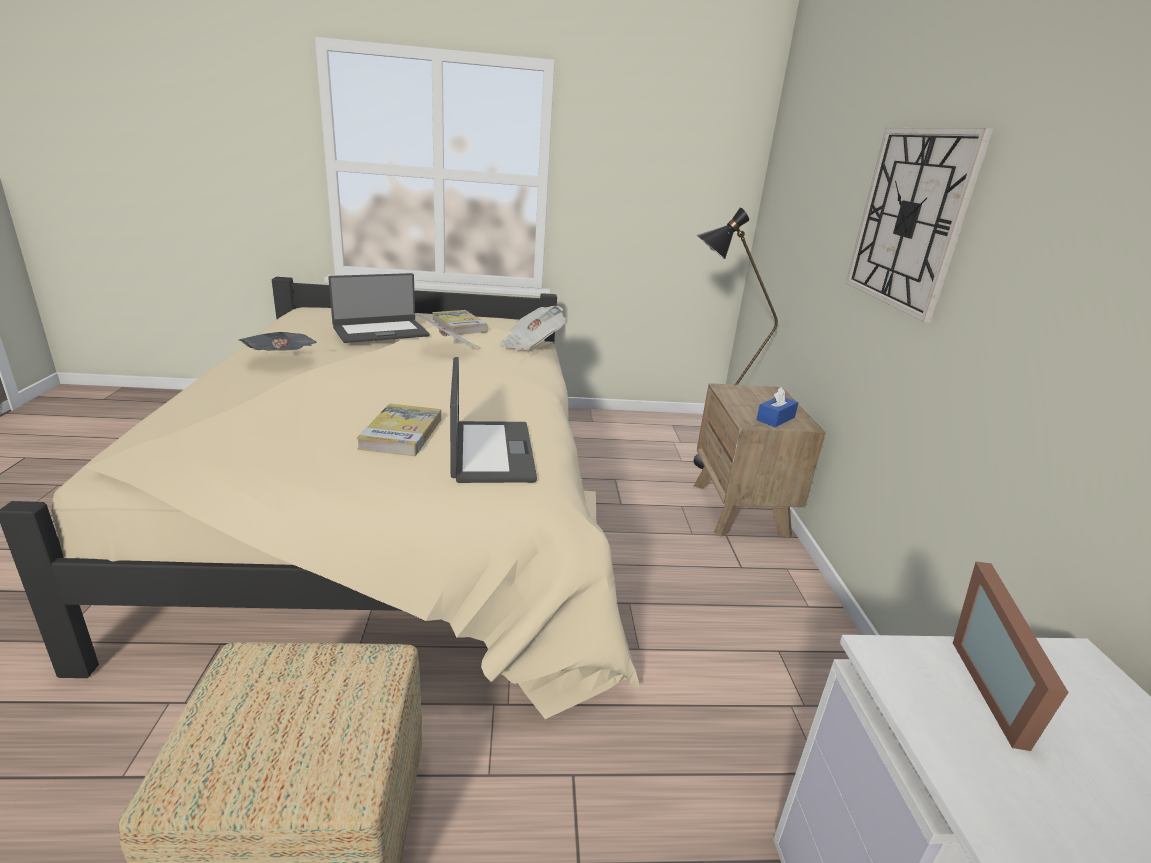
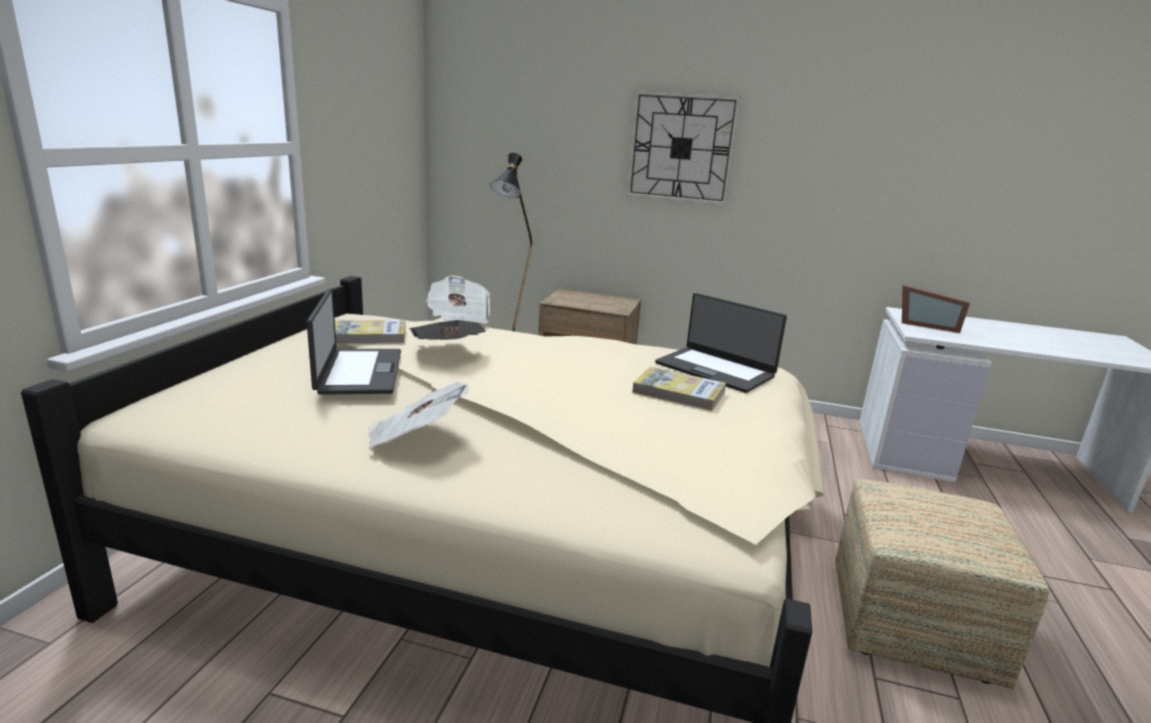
camera: 70 degrees left, 5 degrees down
laptop [450,357,537,483] -> laptop turned 150 degrees counterclockwise [655,293,787,393]
blue tissue box [756,387,798,427] -> none

